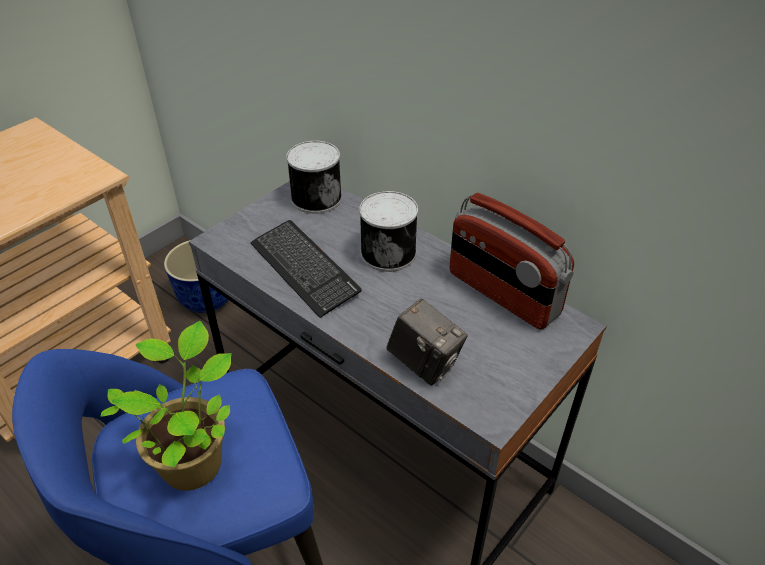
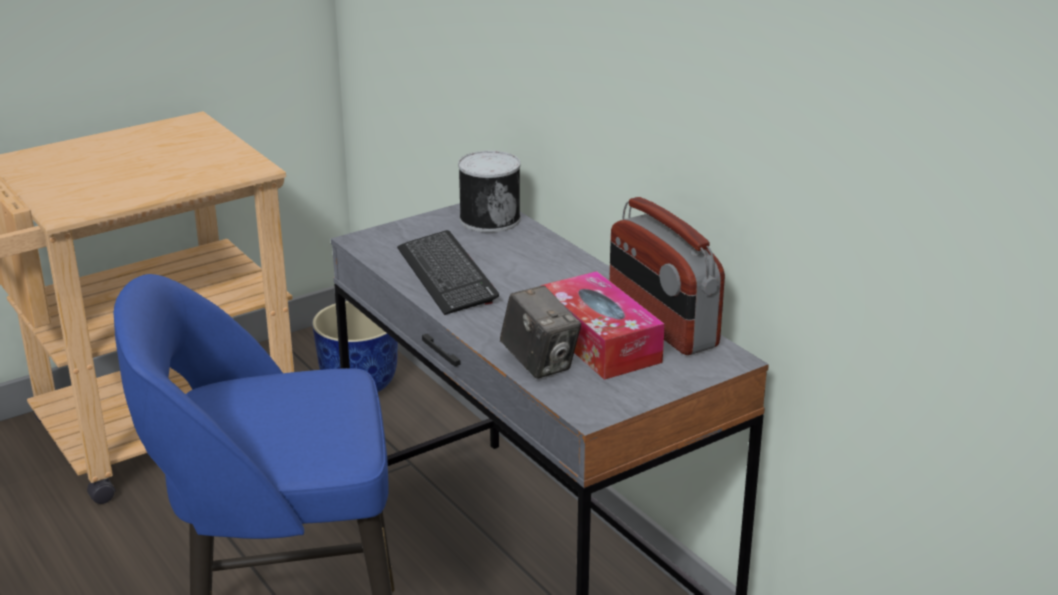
camera: 15 degrees right, 15 degrees down
potted plant [101,321,232,491] -> none
can [359,191,418,272] -> none
none -> tissue box [541,271,665,380]

